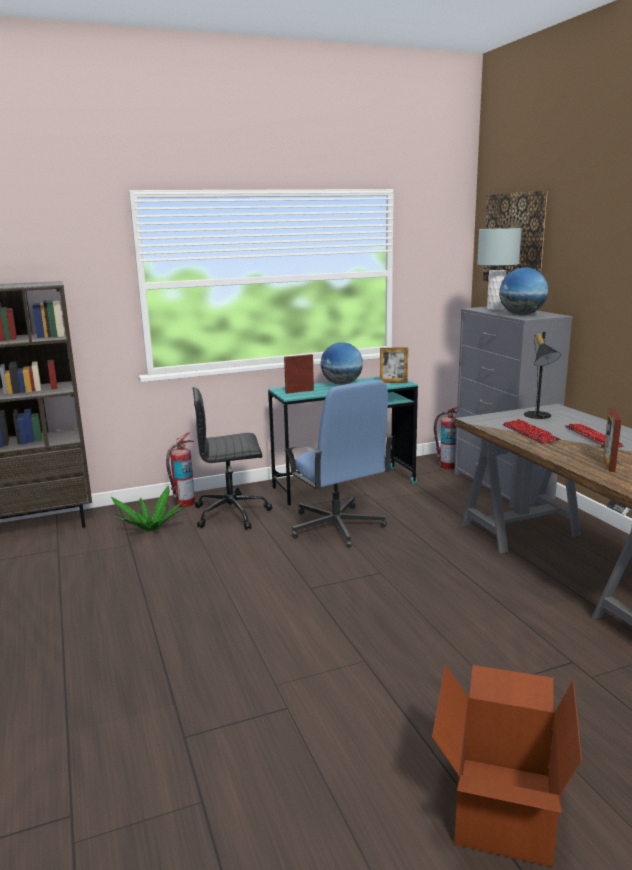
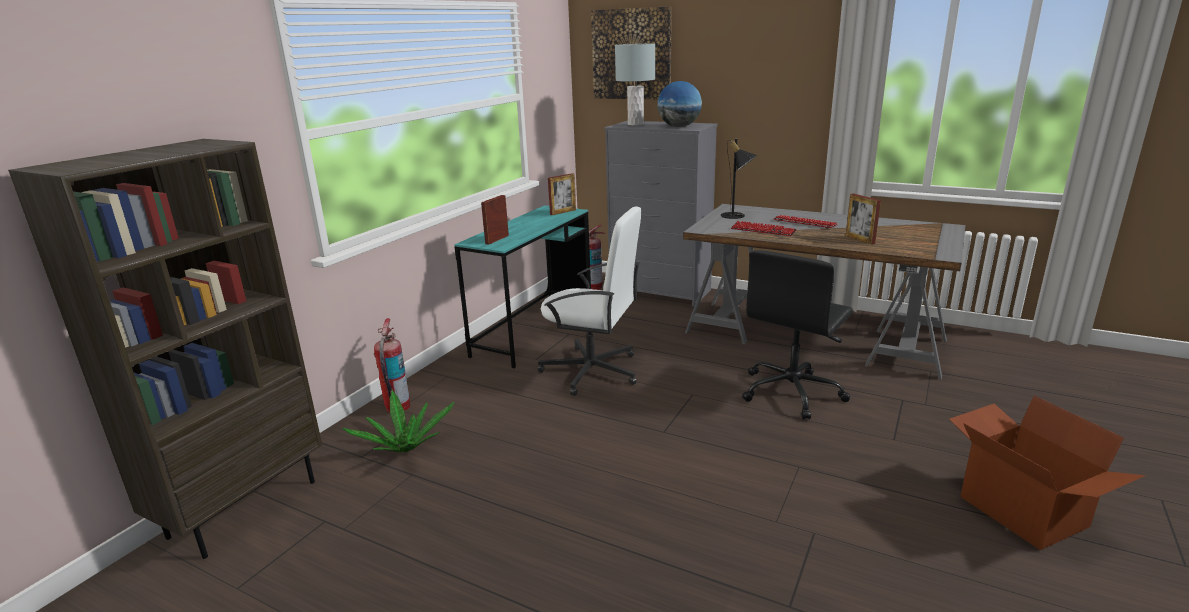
camera: 40 degrees left, 5 degrees up
black office chair [192,387,273,530] -> black office chair moved to [742,250,853,419]
blue office chair [285,380,393,547] -> white office chair [538,206,641,396]
globe [321,342,363,385] -> none

